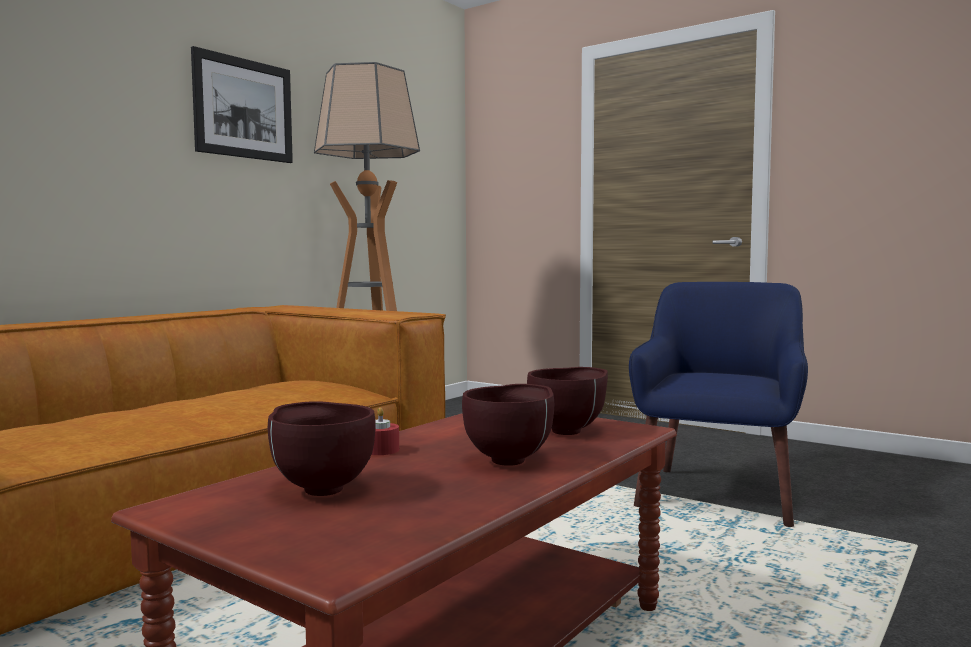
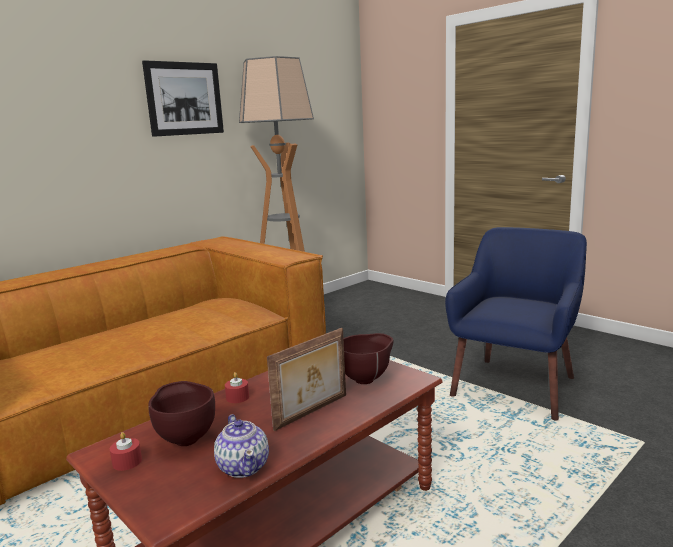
camera: 10 degrees right, 10 degrees up
brown bowl [462,384,555,466] -> picture frame [267,328,346,431]
none -> red candle [110,432,142,471]
none -> teapot [214,414,269,478]

